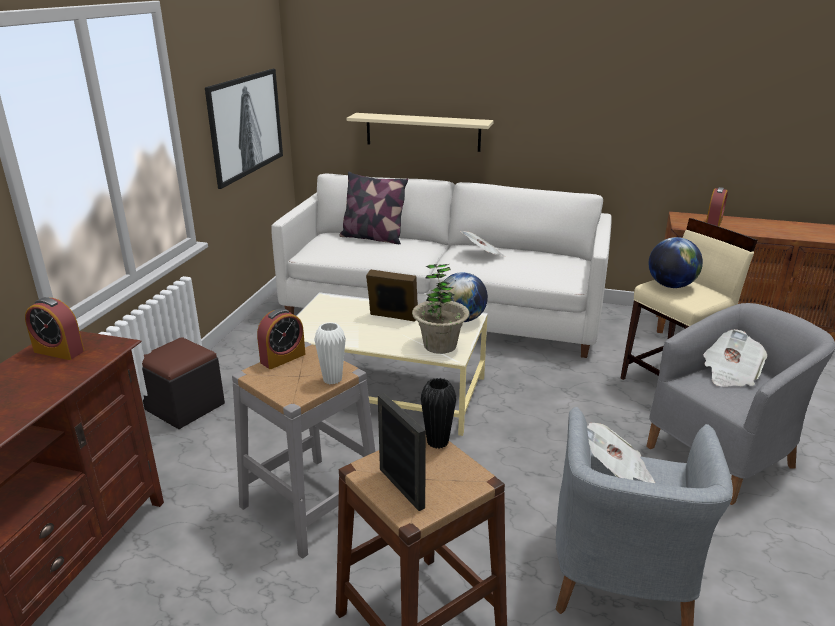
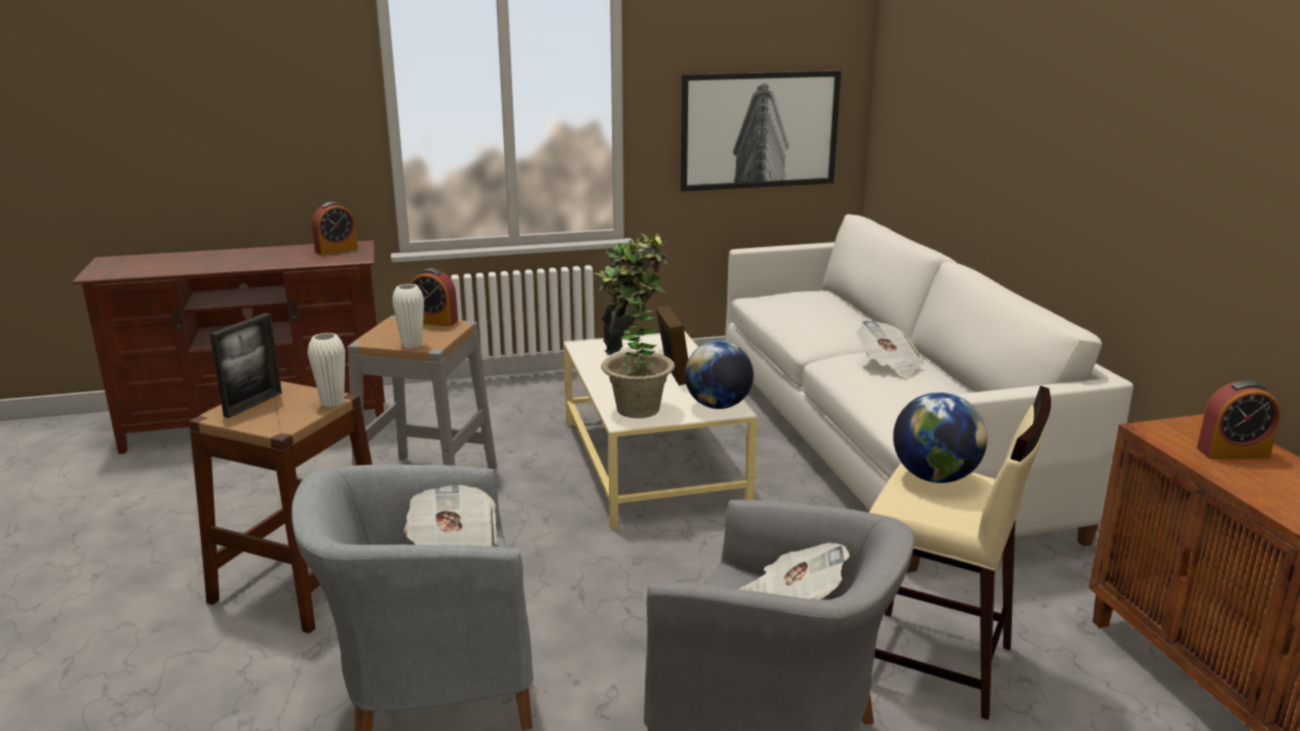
camera: 60 degrees right, 5 degrees down
alarm clock [25,297,84,360] -> alarm clock turned 120 degrees counterclockwise [312,202,358,255]
black ottoman [142,337,225,429] -> none
pillow [339,172,408,244] -> none
beige shelf [347,113,494,152] -> none
black vase [421,378,456,449] -> white vase [307,333,345,407]
none -> potted plant [594,233,668,355]

